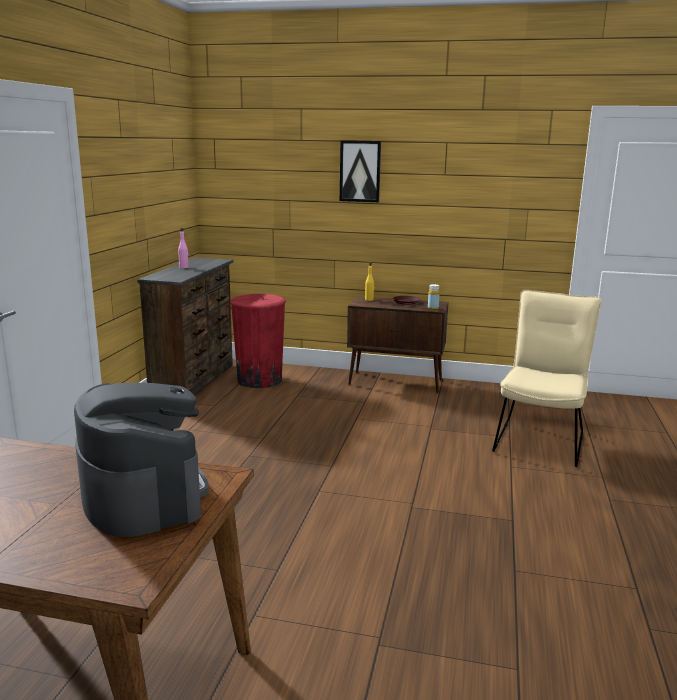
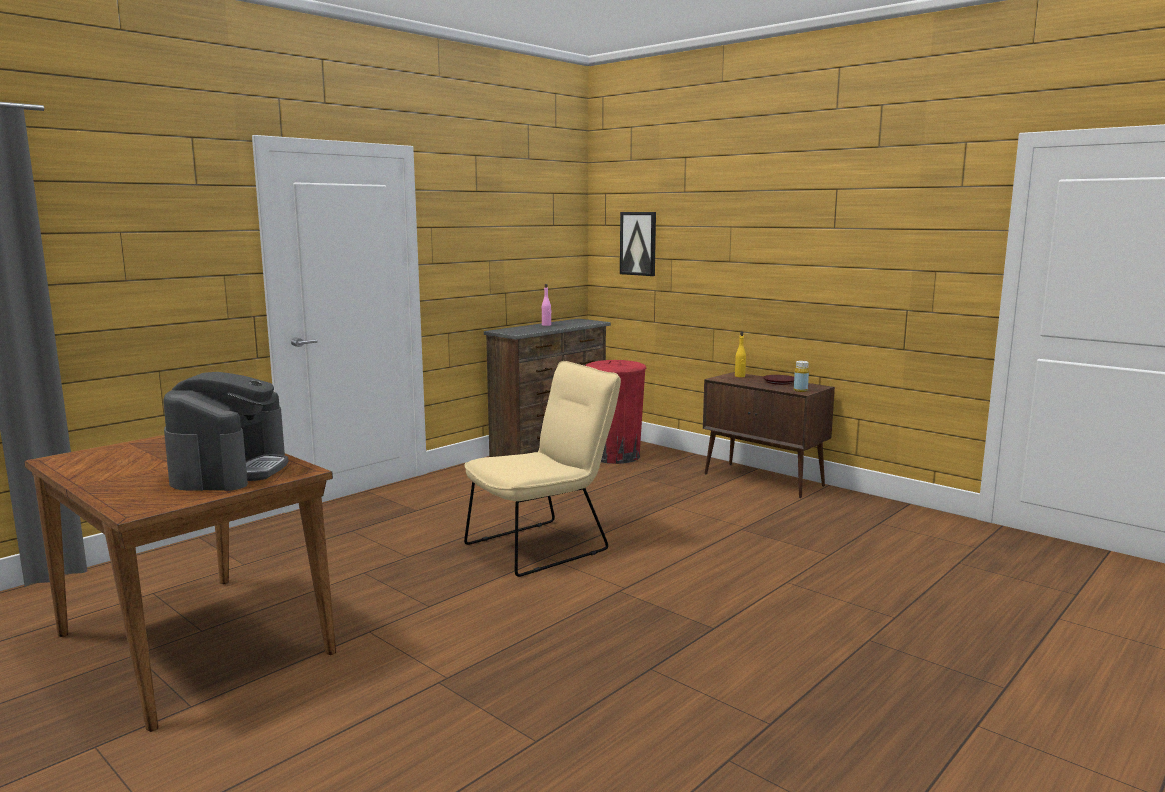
camera: 30 degrees right, 5 degrees down
picture [340,140,381,202] -> picture moved to [620,212,656,276]
beige chair [492,290,602,467] -> beige chair moved to [464,361,621,577]

